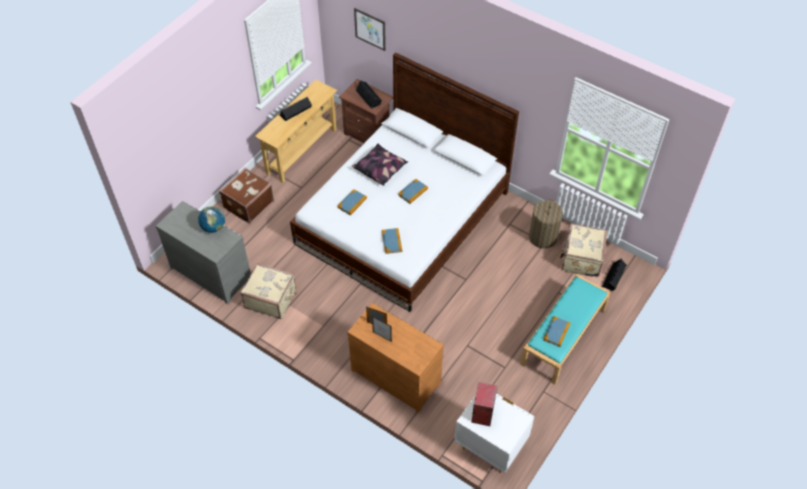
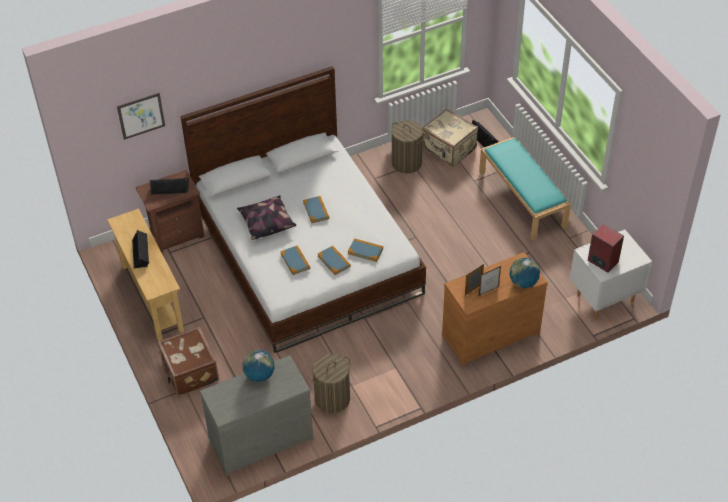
camera: 60 degrees left, 5 degrees down
beige suitcase [241,263,296,319] -> laundry basket [312,354,350,413]
book [543,316,570,347] -> book moved to [318,246,351,275]
none -> globe [510,258,540,288]

